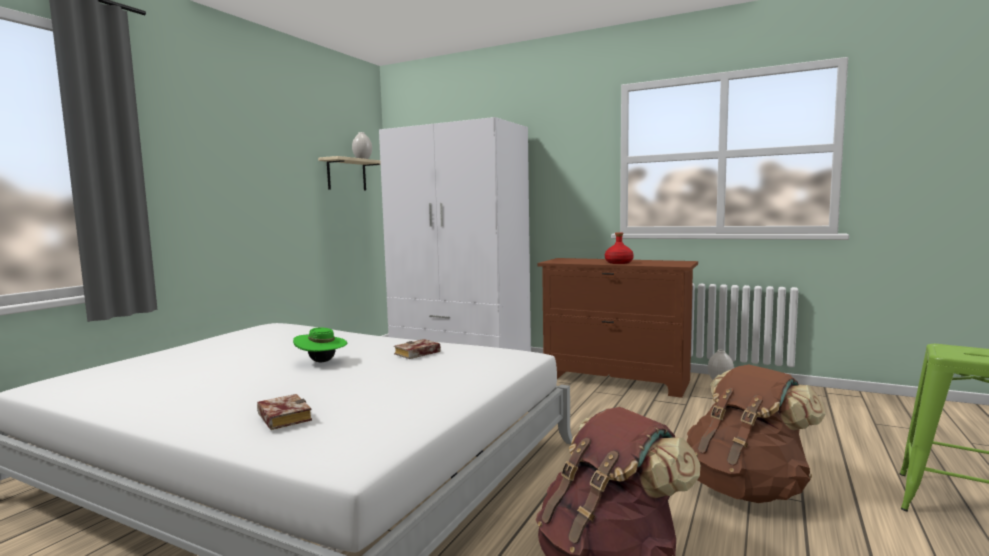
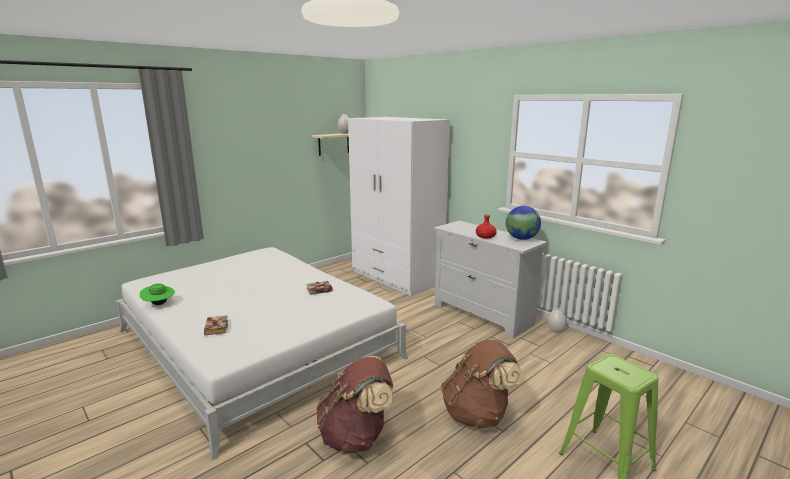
camera: 20 degrees right, 10 degrees up
green hat [293,327,347,362] -> green hat moved to [140,284,175,305]
brown dresser [537,258,698,398] -> white dresser [434,221,547,338]
none -> globe [506,206,541,240]

